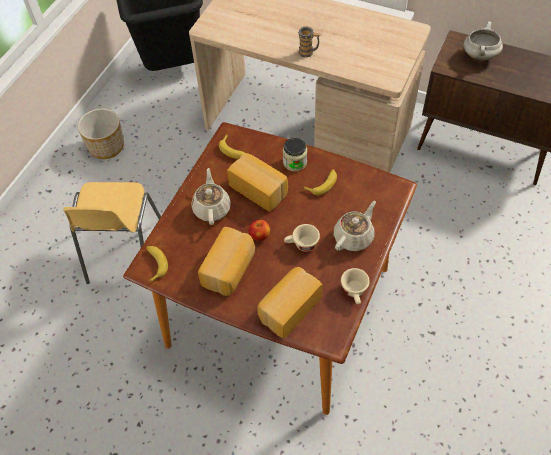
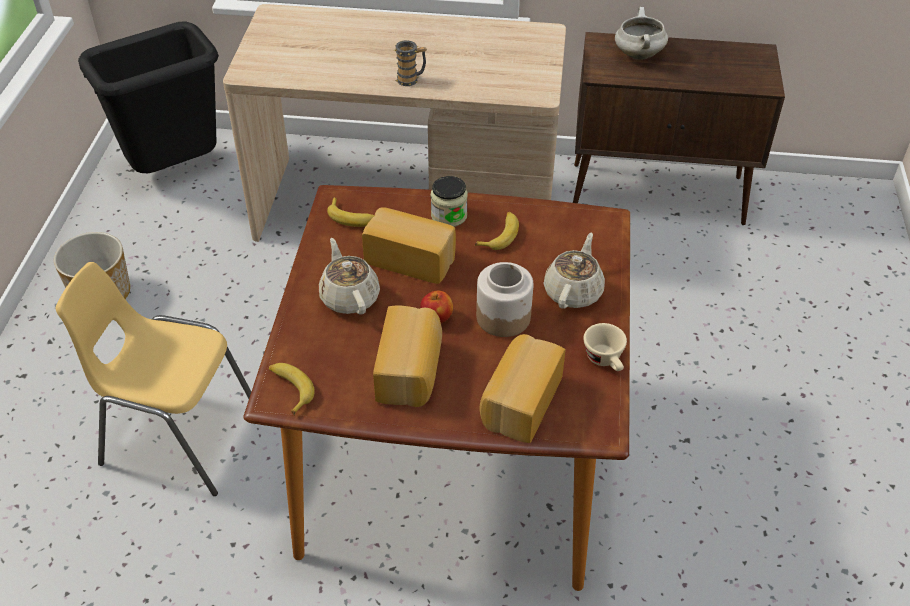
camera: 20 degrees left, 10 degrees down
yellow chair [63,182,161,284] -> yellow chair turned 120 degrees clockwise [56,262,251,496]
beige cup [284,224,320,252] -> jar [476,262,533,337]

